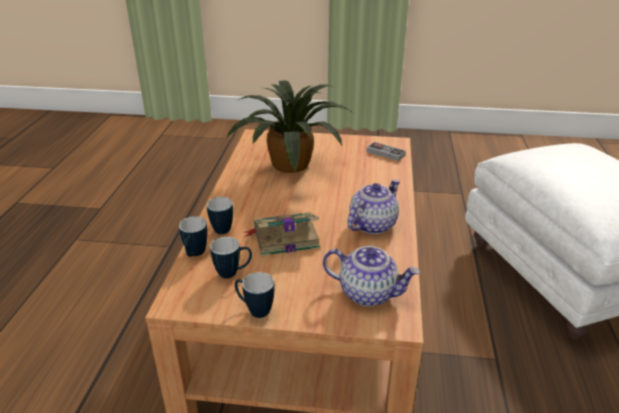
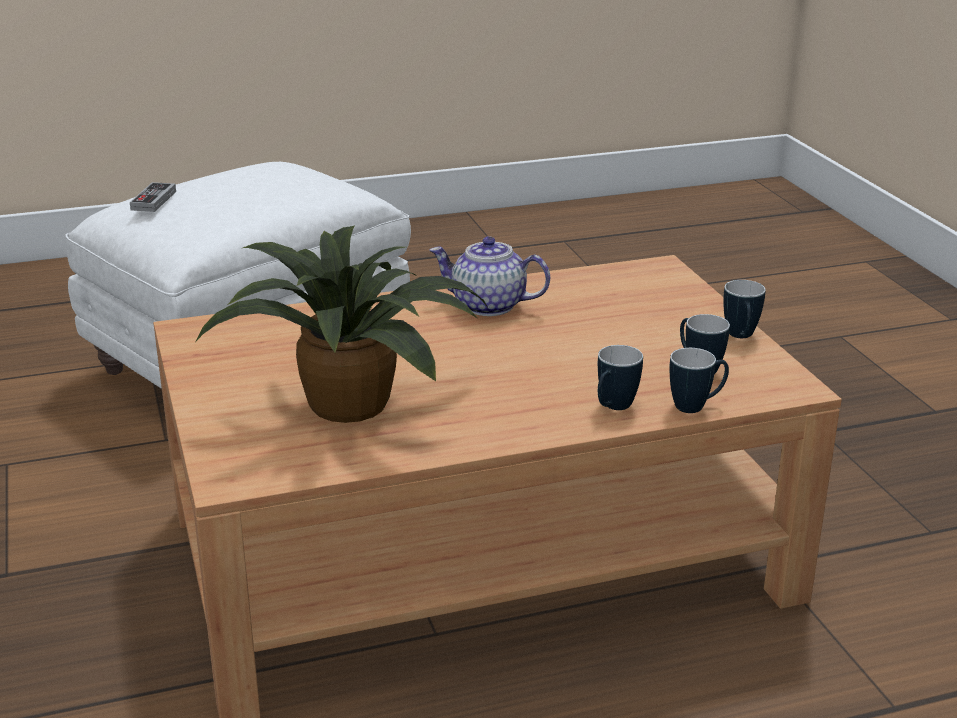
camera: 115 degrees left, 5 degrees down
book [245,212,320,256] -> none
teapot [323,246,420,306] -> none
game controller [366,142,406,161] -> game controller moved to [130,182,176,212]

